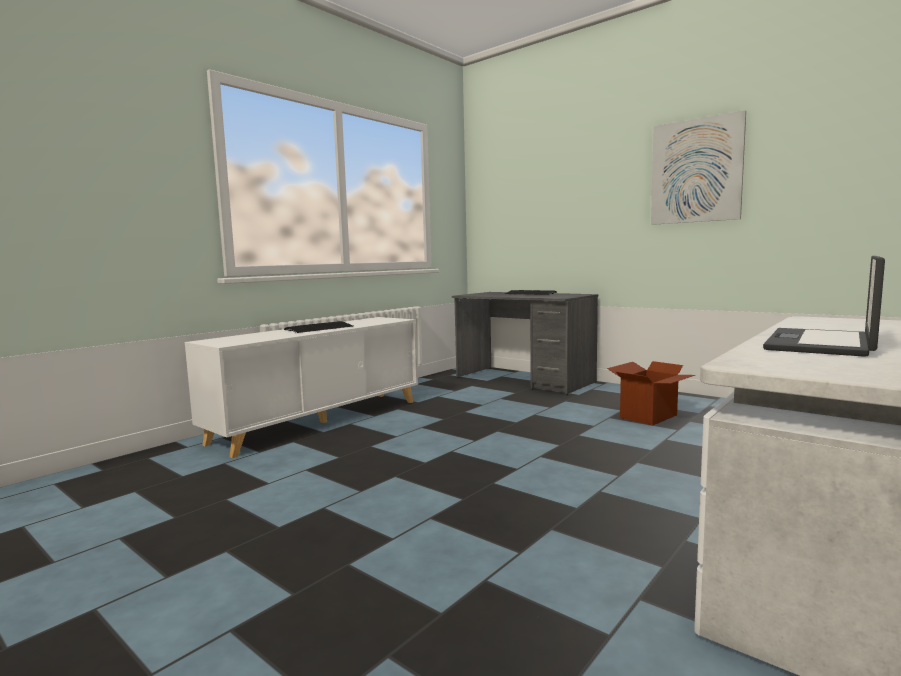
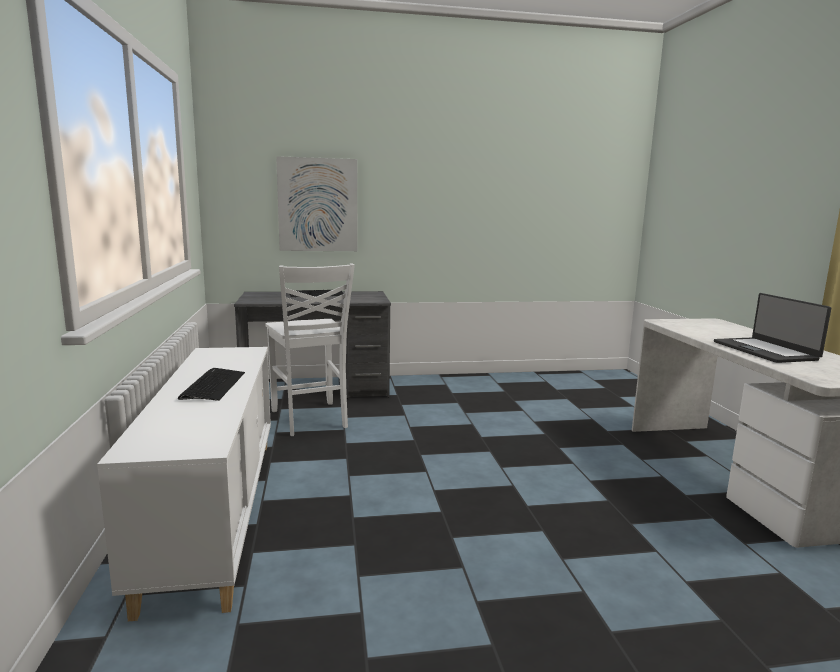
camera: 50 degrees left, 5 degrees up
cardboard box [607,361,695,426] -> none
picture [651,110,746,225] -> picture moved to [276,156,357,251]
none -> white chair [265,264,355,436]

